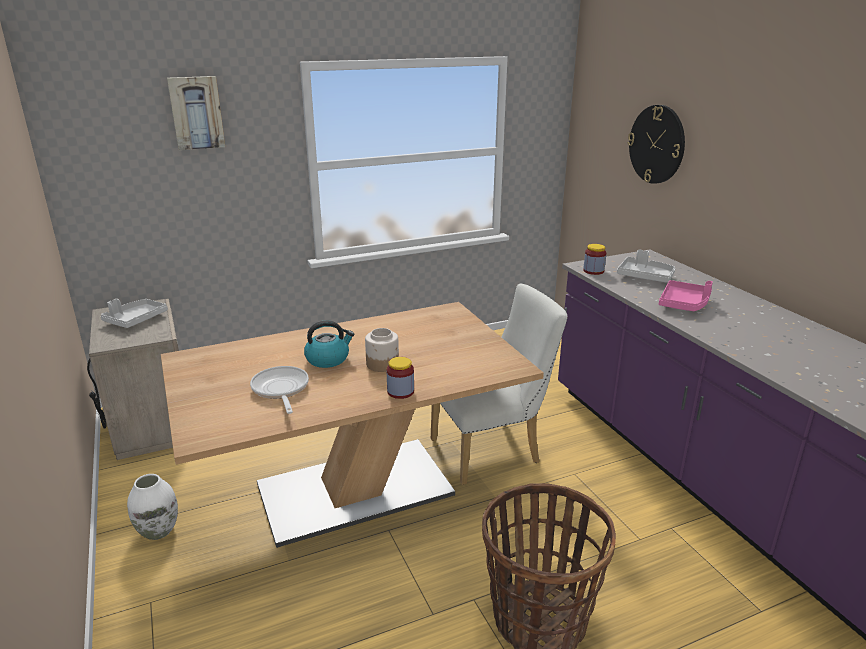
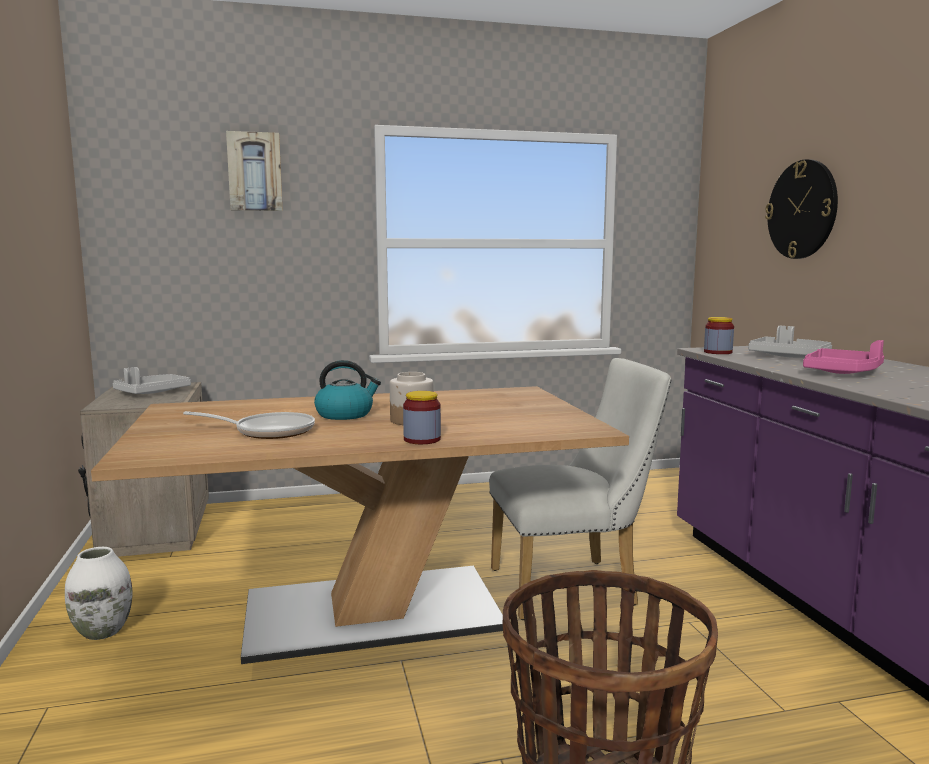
camera: 10 degrees right, 15 degrees down
frying pan [250,366,309,414] -> frying pan turned 105 degrees clockwise [183,411,315,439]

